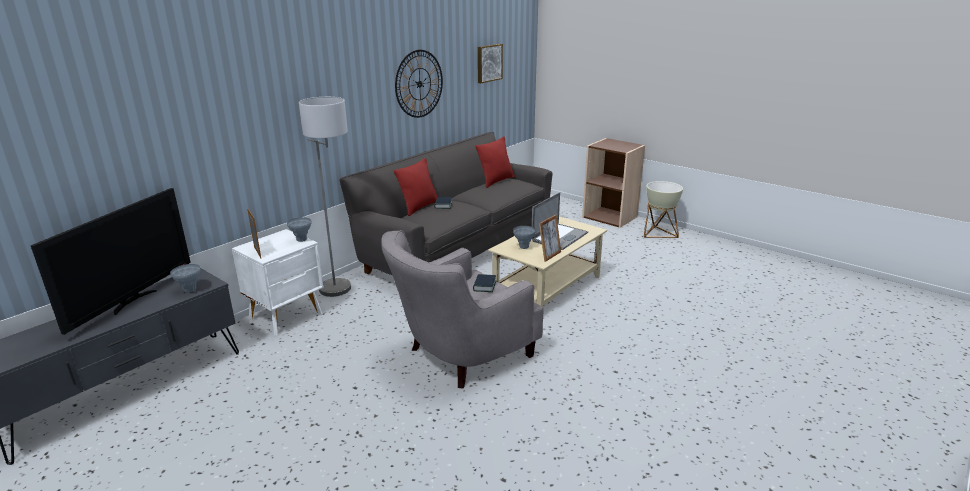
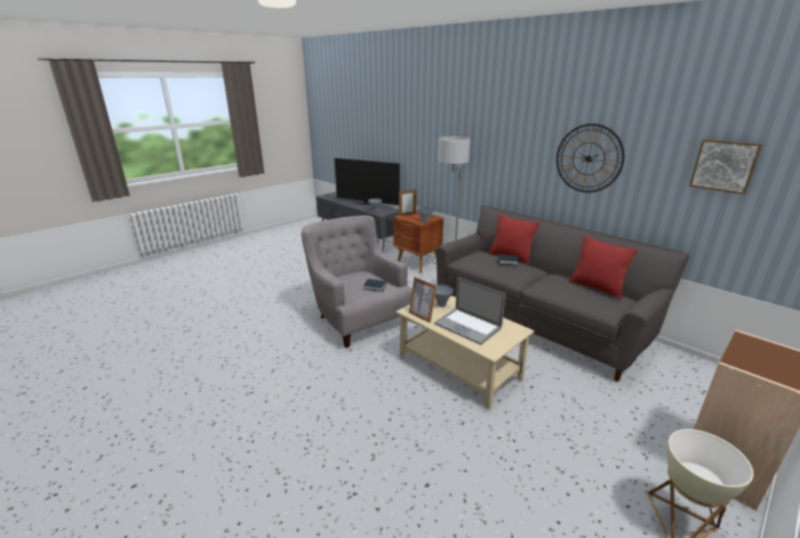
camera: 95 degrees right, 0 degrees up
white nightstand [232,229,324,336] -> brown nightstand [393,210,444,273]

